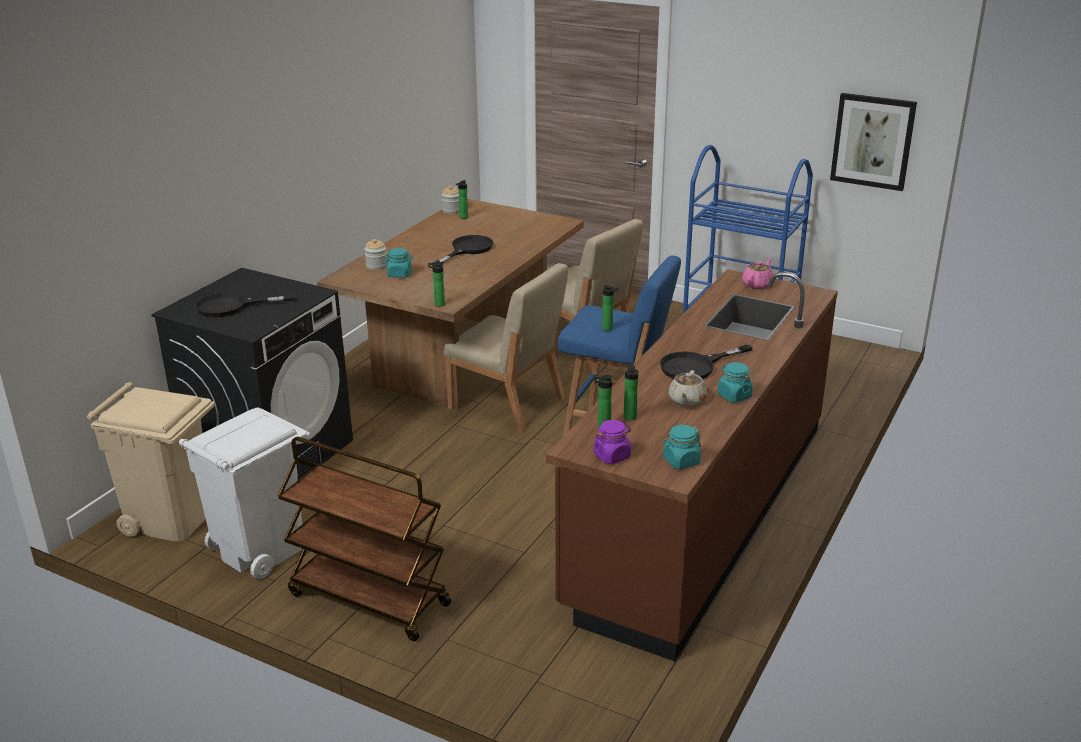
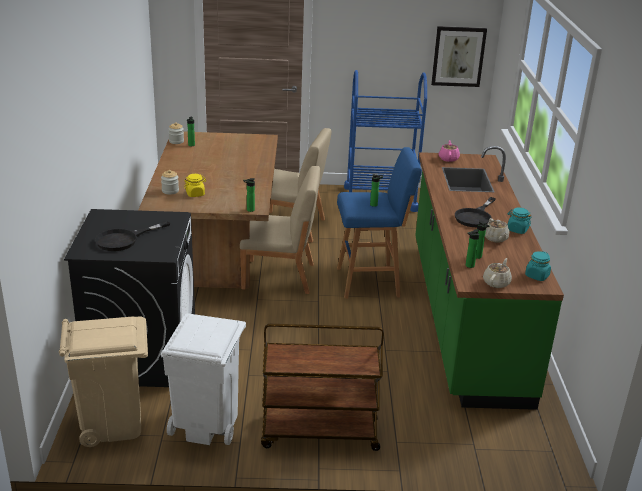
camera: 30 degrees left, 0 degrees up
turquoise jar [385,248,413,278] -> yellow jar [184,174,206,197]
black frying pan [433,235,493,263] -> none
brown counter [546,269,838,661] -> green counter [415,146,564,410]
purple jar [594,420,631,464] -> beige teapot [483,258,512,288]

